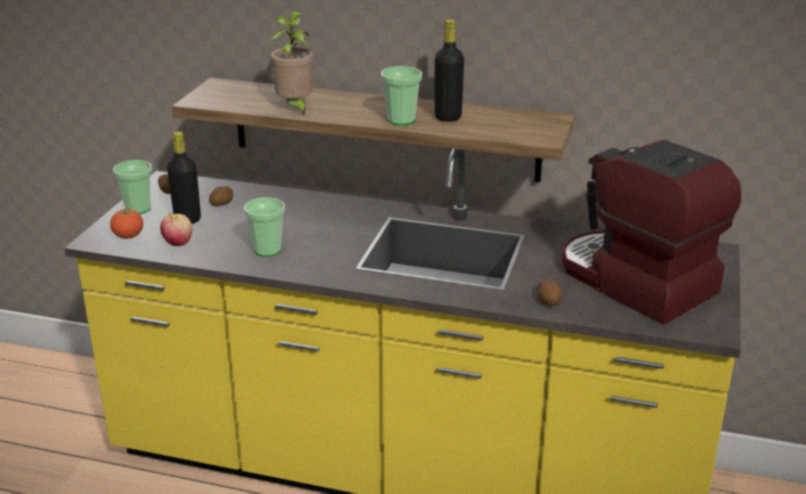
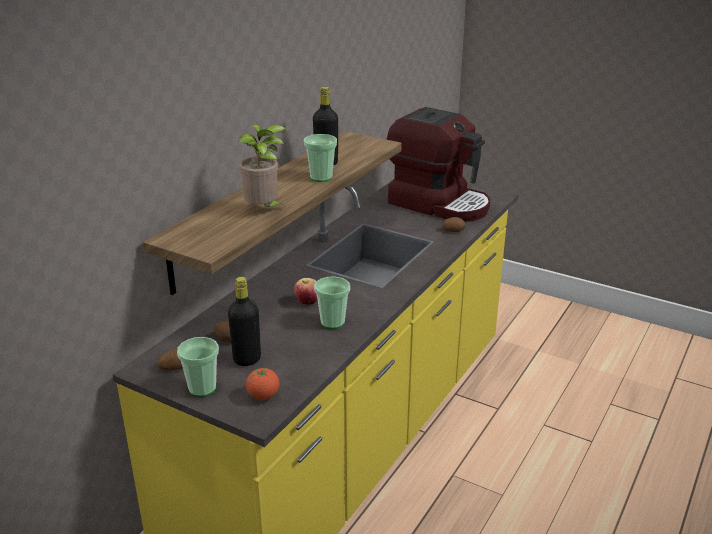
camera: 75 degrees left, 0 degrees up
apple [160,213,192,246] -> apple moved to [294,278,317,305]
coffee machine [562,140,741,325] -> coffee machine turned 120 degrees counterclockwise [387,107,490,222]

